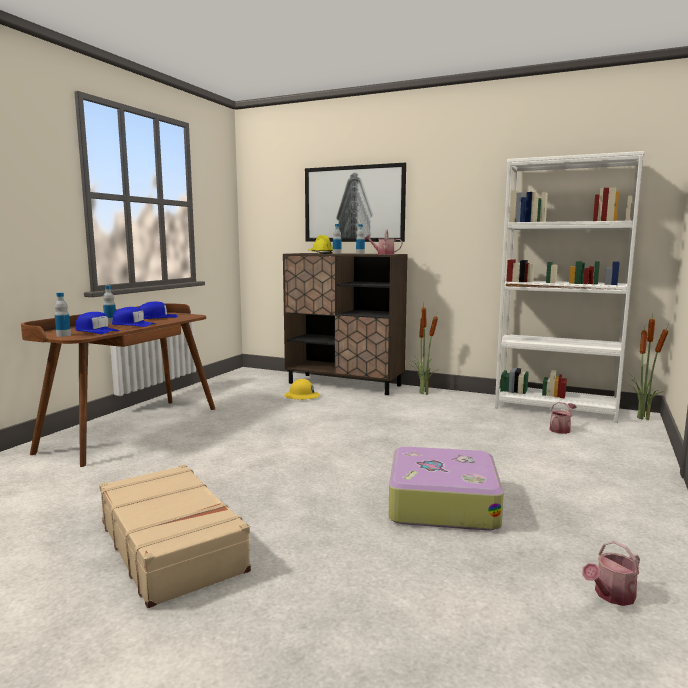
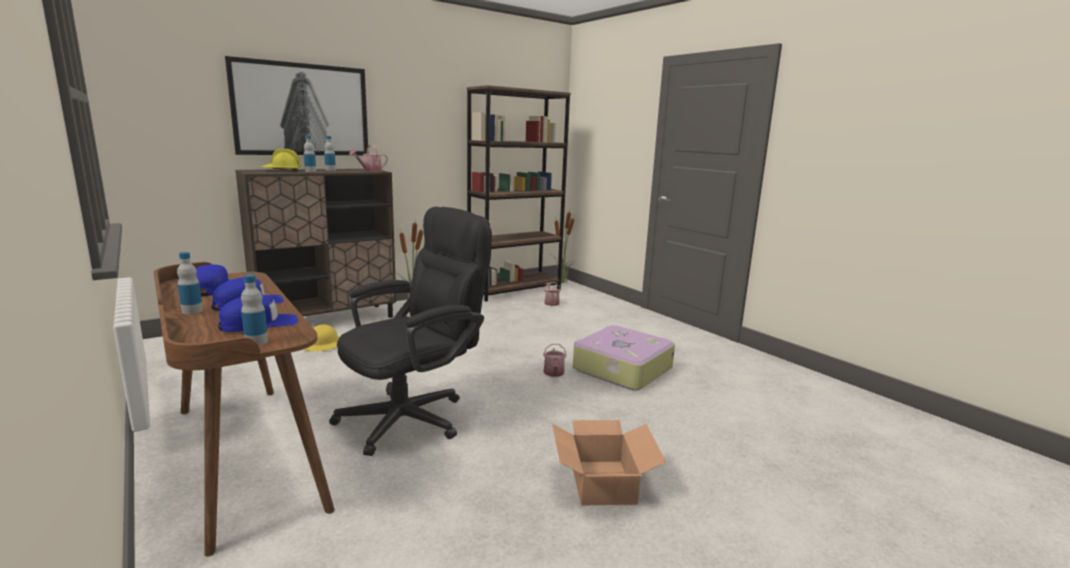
camera: 60 degrees left, 5 degrees up
beige suitcase [99,464,251,608] -> cardboard box [552,420,666,506]
white bookcase [495,151,645,423] -> brown bookcase [467,85,571,301]
watering can [582,541,640,606] -> watering can moved to [543,343,567,377]
none -> black office chair [329,207,492,456]

